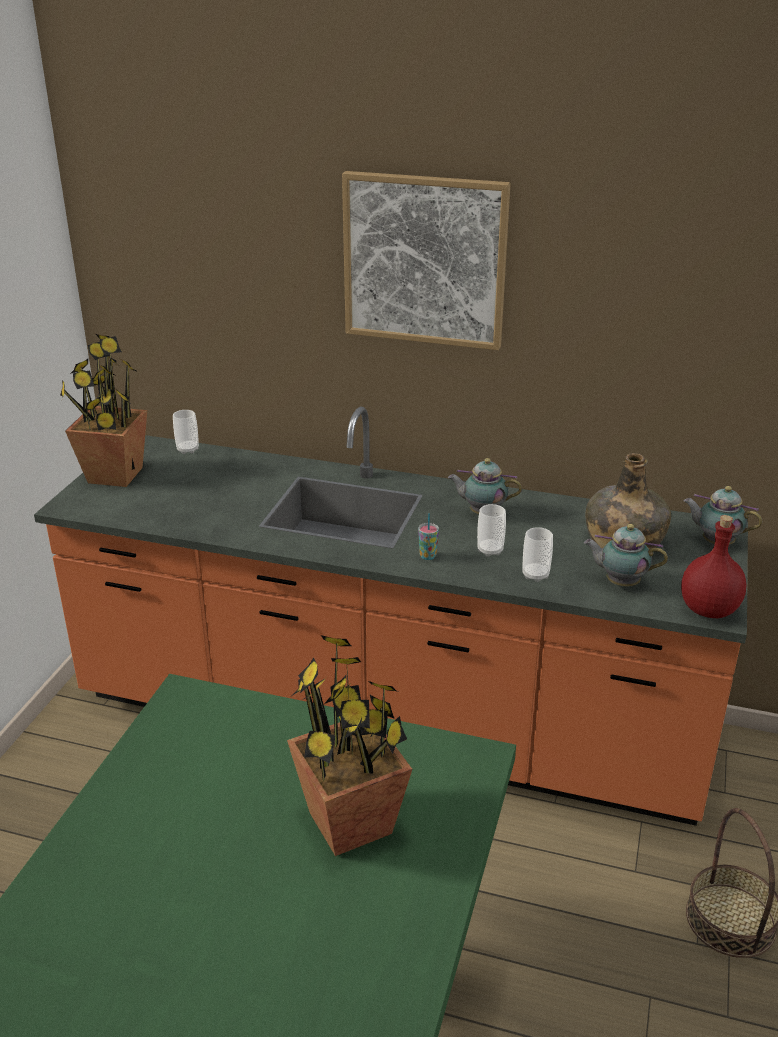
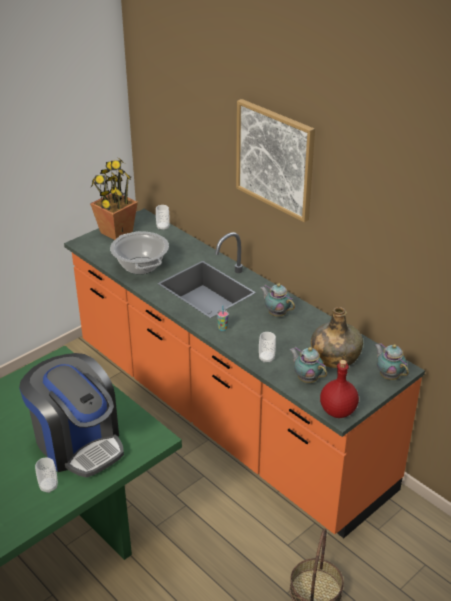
camera: 30 degrees right, 5 degrees up
potted plant [287,635,412,856] -> coffee machine [19,353,124,478]
cup [477,504,506,557] -> cup moved to [35,458,58,493]
none -> cooking pot [110,231,169,274]

